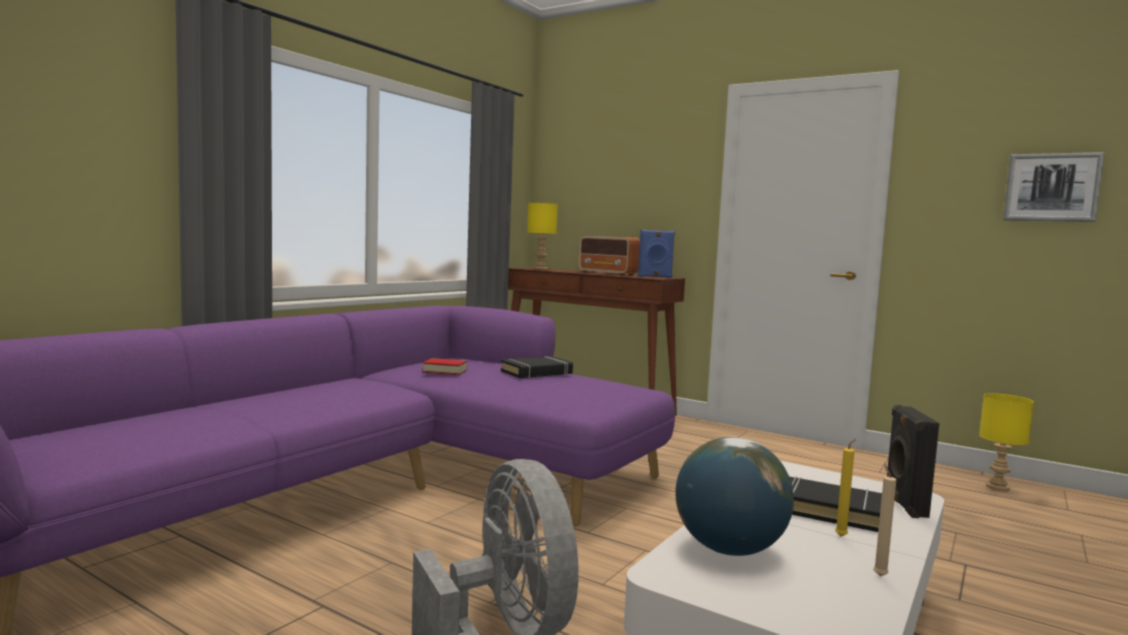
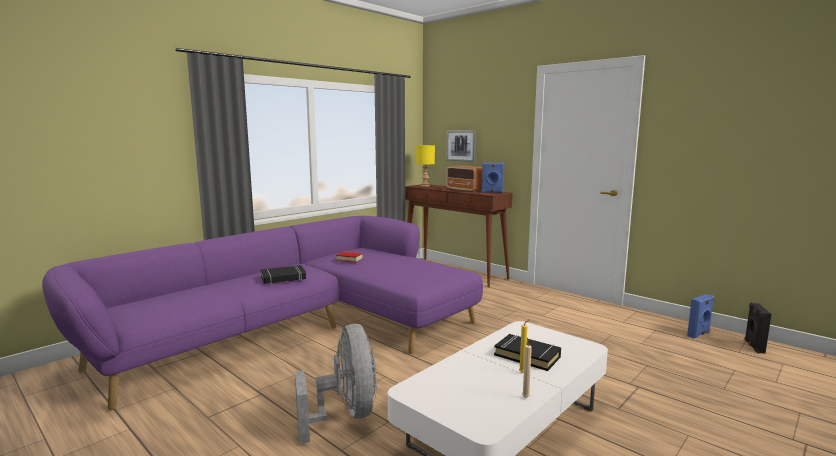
camera: 10 degrees right, 5 degrees up
black book [501,356,573,378] -> black book moved to [261,265,306,284]
globe [676,437,794,556] -> none
black speaker [887,405,939,518] -> black speaker moved to [744,302,772,354]
yellow table lamp [979,393,1034,491] -> blue speaker [687,294,714,339]
picture [1003,152,1105,222] -> picture moved to [447,130,476,162]

